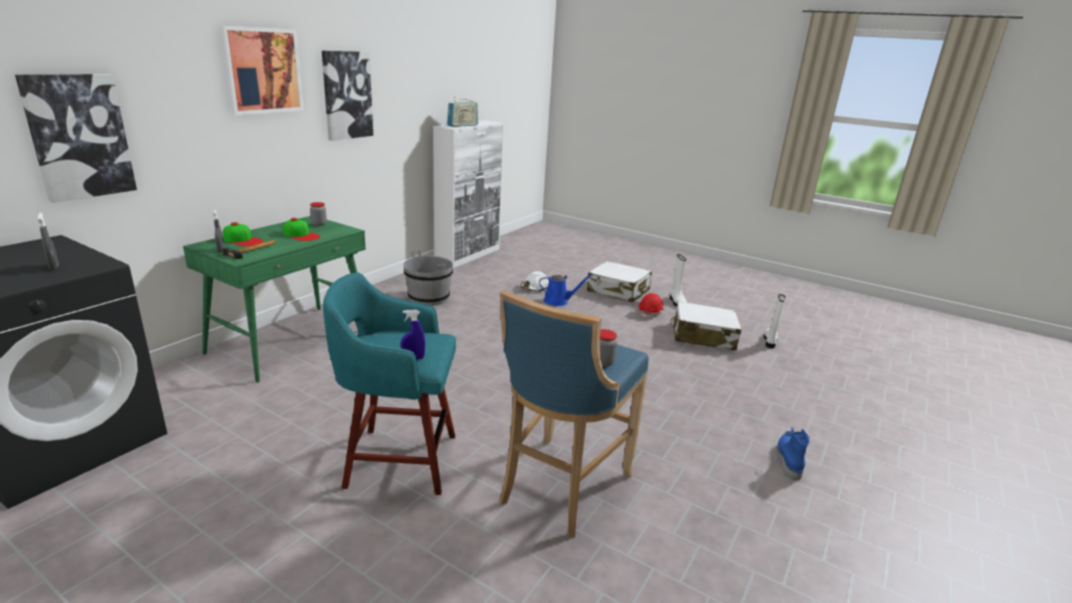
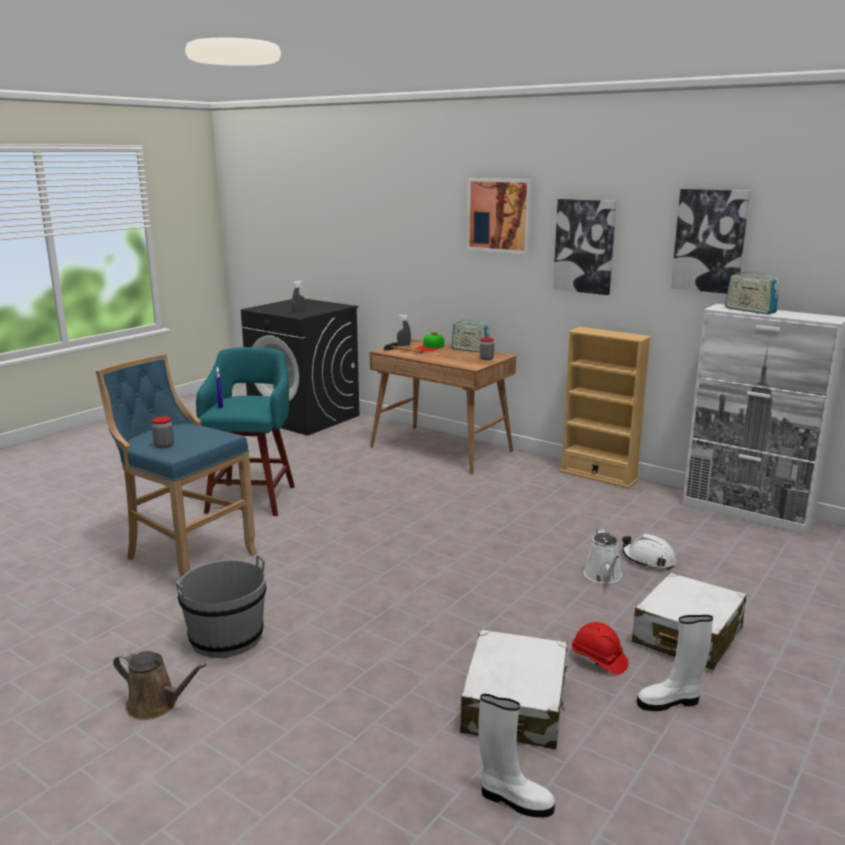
camera: 95 degrees right, 5 degrees down
picture [15,74,137,203] -> picture moved to [671,189,750,294]
green desk [183,216,366,383] -> brown desk [370,339,516,474]
cap [283,218,321,241] -> none
grey bucket [403,250,453,306] -> grey bucket moved to [175,554,266,658]
blue watering can [539,274,593,306] -> white watering can [584,528,622,584]
blue boot [776,427,809,480] -> brown watering can [113,651,207,720]
none -> radio [452,316,490,352]
none -> beige bookcase [560,327,652,489]

